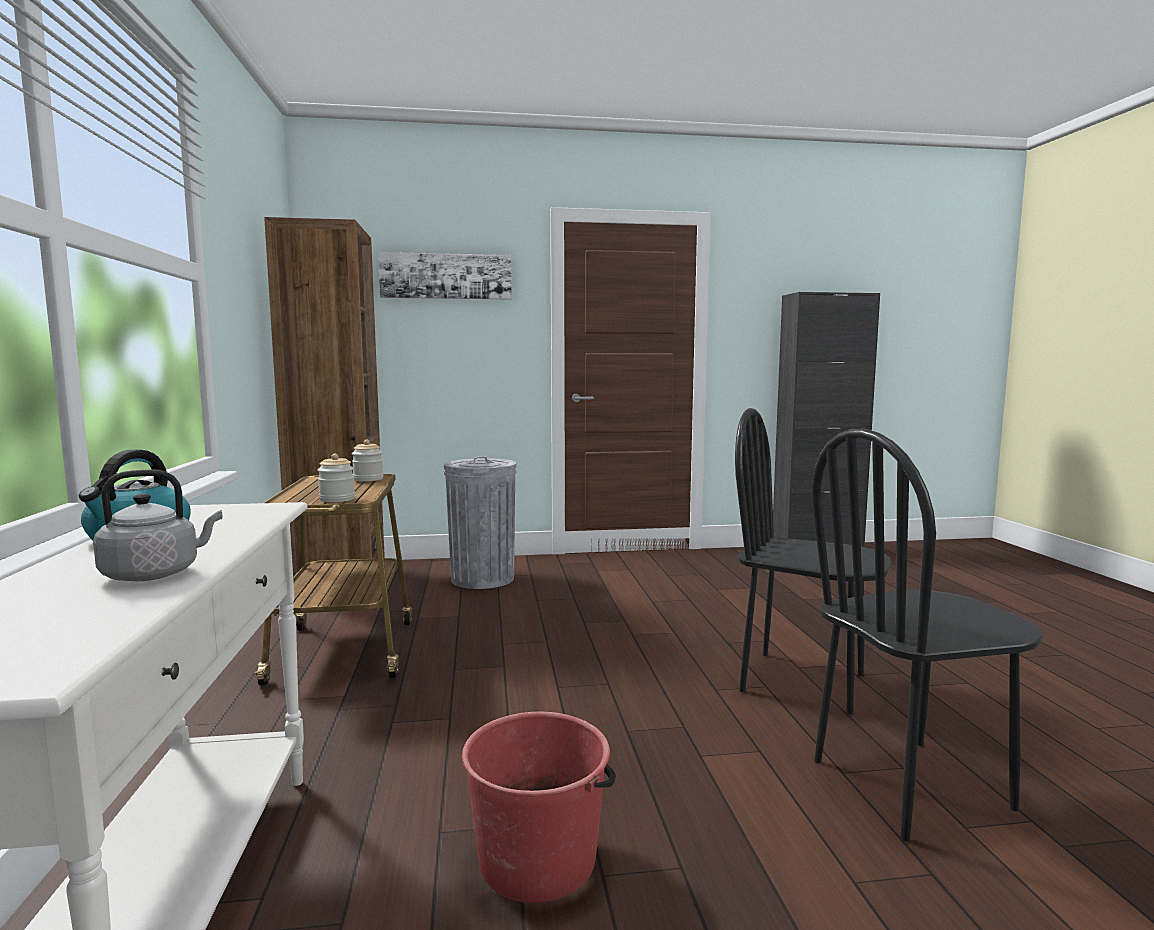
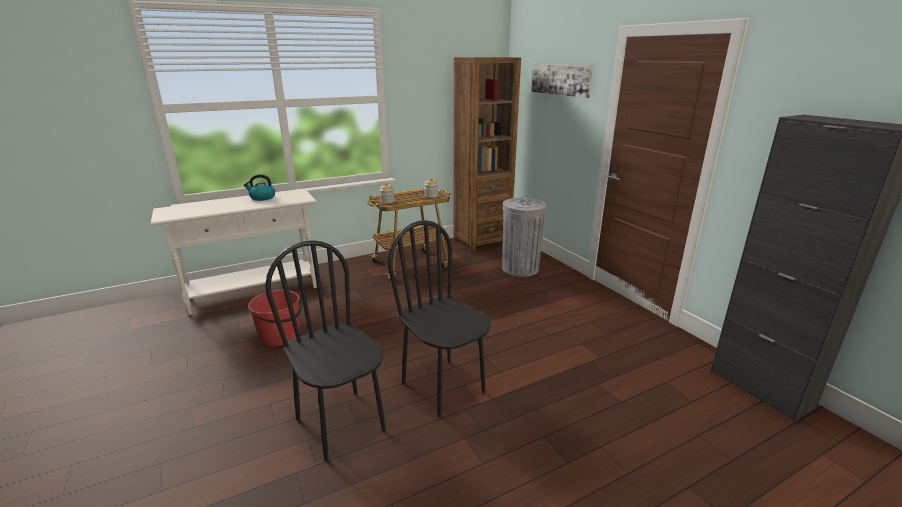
camera: 70 degrees right, 15 degrees up
grey kettle [93,470,222,581] -> none
black chair [735,408,891,715] -> black chair turned 45 degrees counterclockwise [388,220,491,417]

